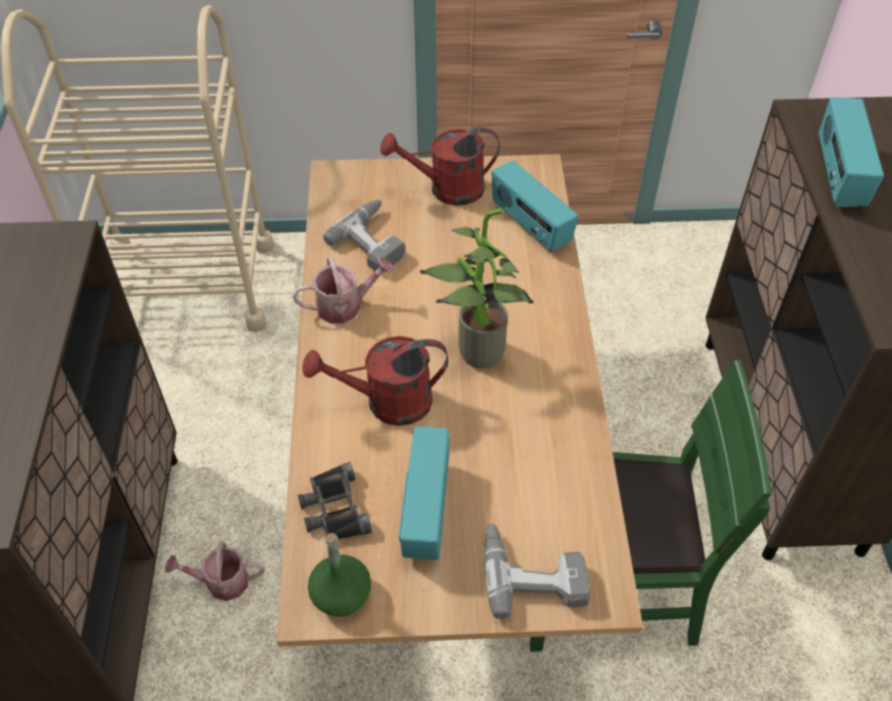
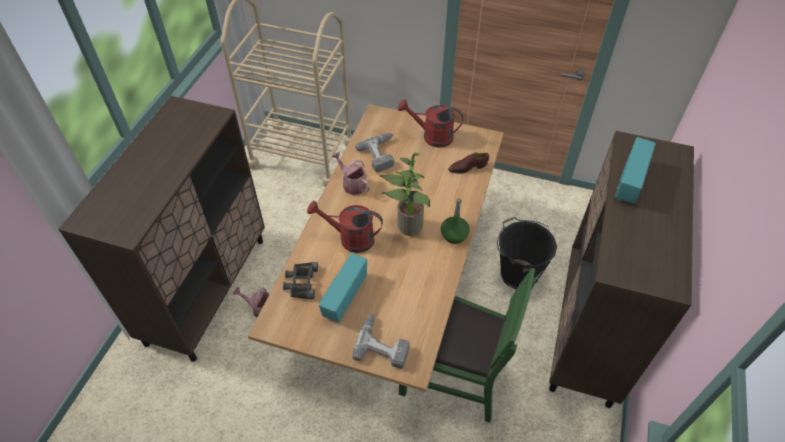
camera: 20 degrees right, 0 degrees up
watering can [292,256,394,323] -> watering can turned 135 degrees counterclockwise [331,152,370,195]
green bottle [308,533,371,617] -> green bottle moved to [441,198,470,244]
radio [492,160,579,252] -> brown shoe [448,153,489,174]
none -> black bucket [497,217,557,289]

